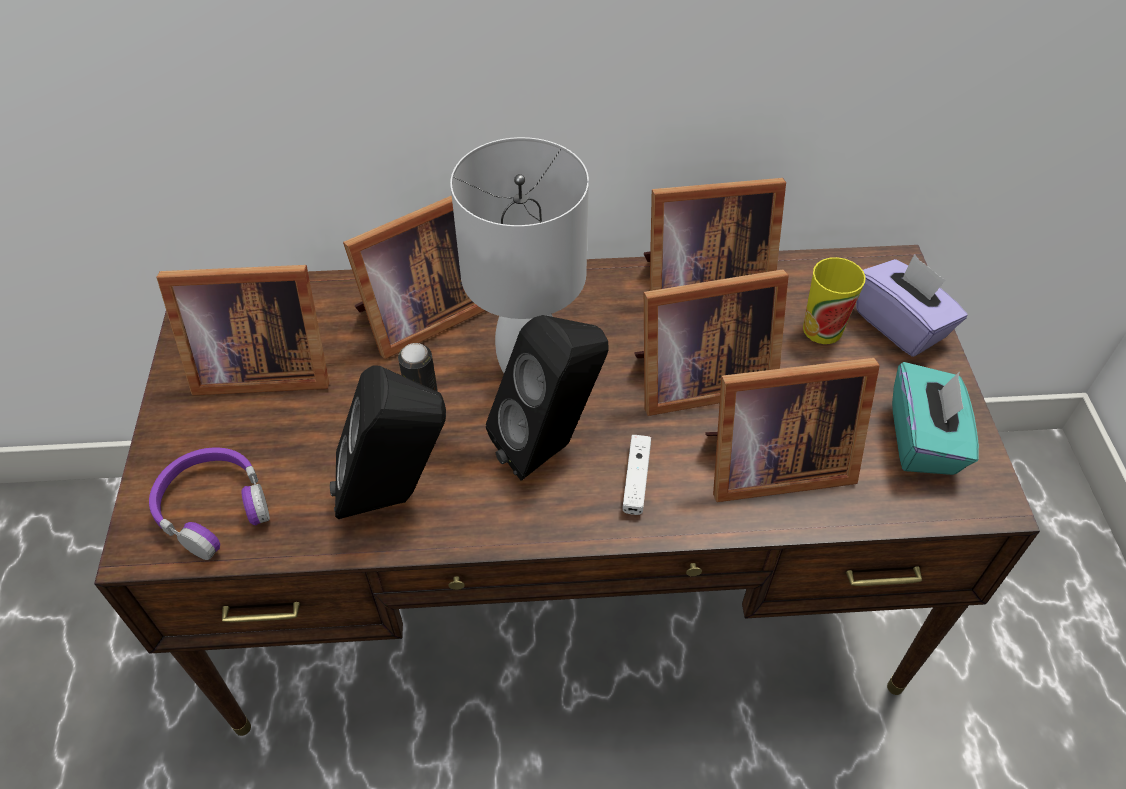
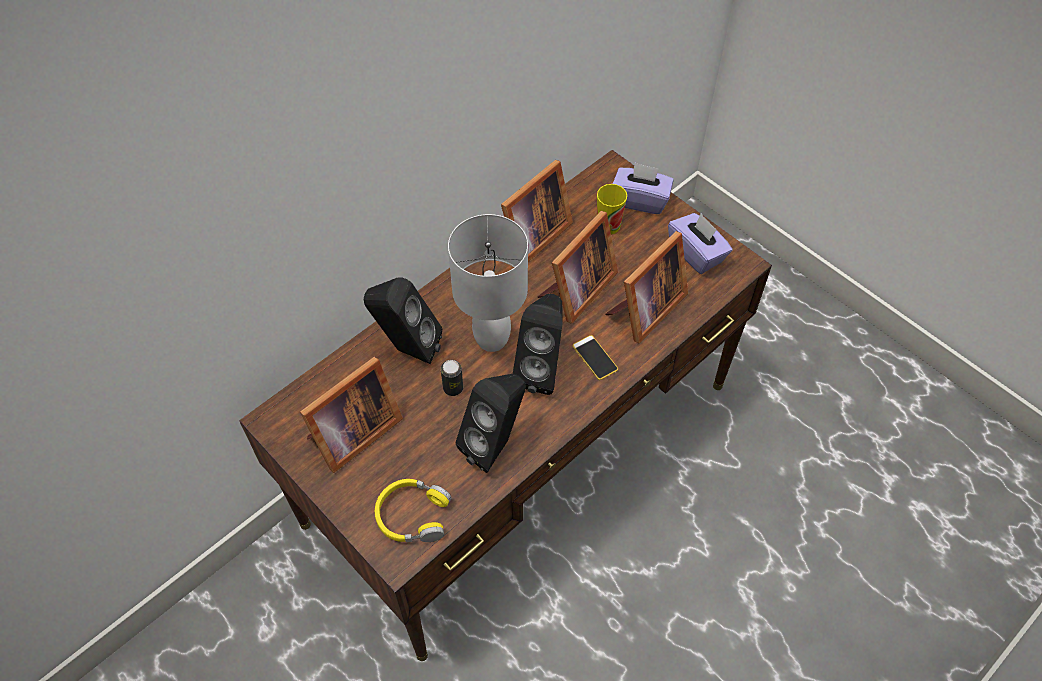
camera: 40 degrees left, 5 degrees up
purple headphones [149,448,270,560] -> yellow headphones [375,479,452,542]
picture frame [343,195,485,359] -> black speaker [364,278,442,364]
white game controller [622,435,651,515] -> phone [573,335,618,380]
turquoise tissue box [892,362,979,475] -> purple tissue box [668,213,732,274]

